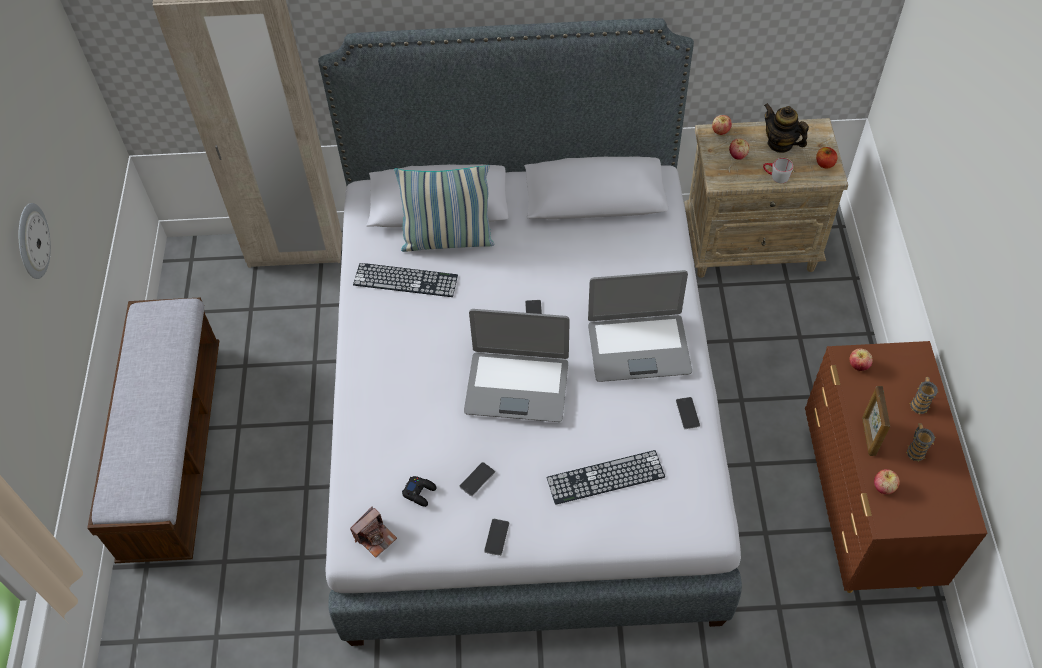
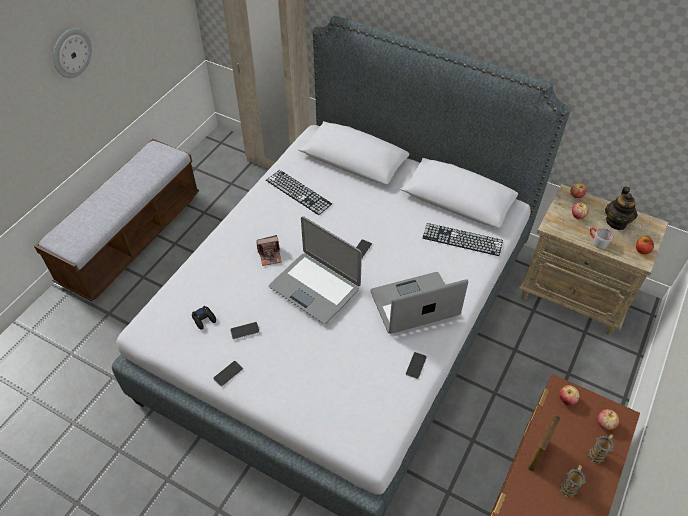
camera: 30 degrees right, 5 degrees down
camera [350,507,397,558] -> camera moved to [257,235,282,266]
pillow [394,165,495,252] -> none
keyboard [547,450,665,505] -> keyboard moved to [422,223,503,256]
laptop [588,270,692,382] -> laptop turned 135 degrees clockwise [370,272,468,334]
teapot [764,103,809,153] -> teapot turned 150 degrees counterclockwise [605,187,638,230]
apple [874,469,900,494] -> apple moved to [598,409,619,430]

